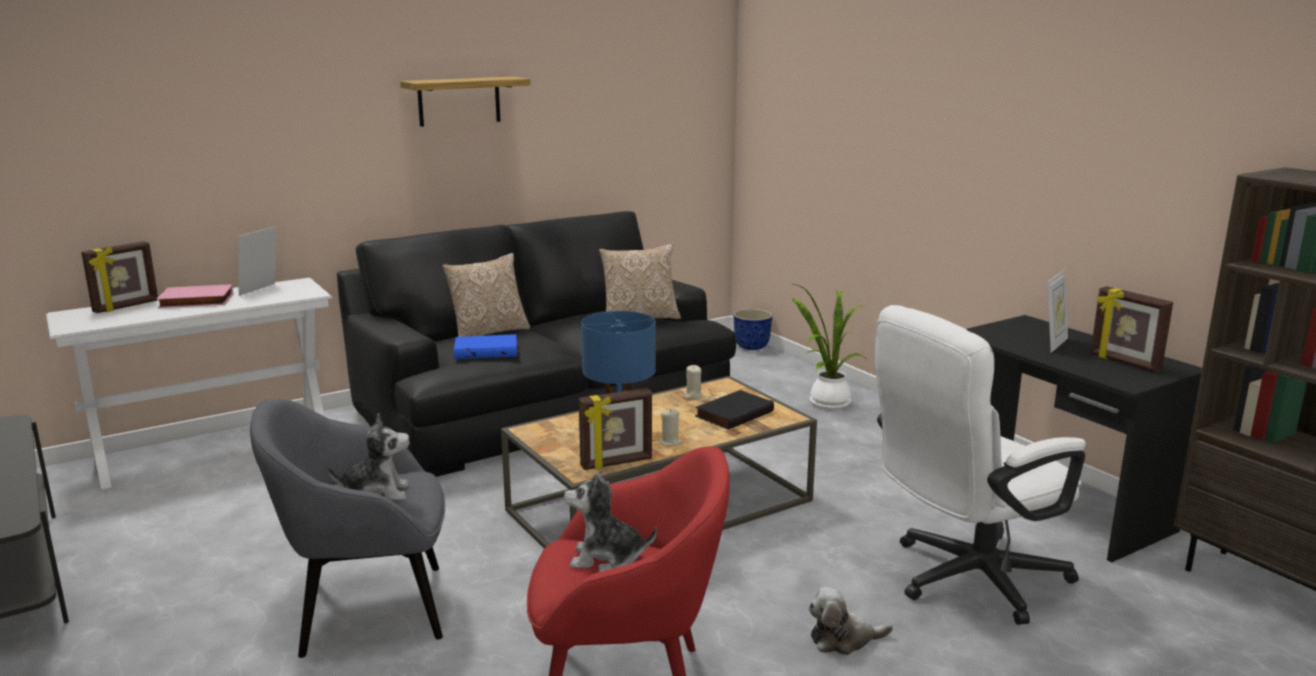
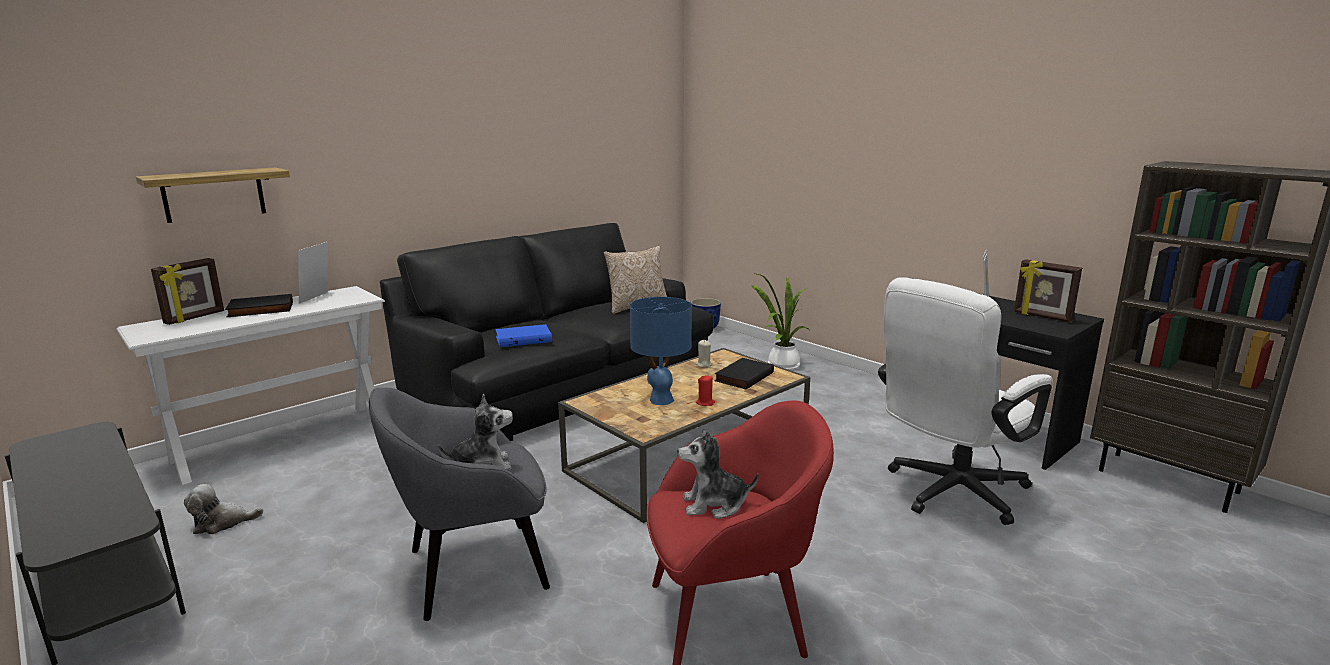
camera: 10 degrees left, 0 degrees up
pink book [156,284,233,308] -> black book [225,294,293,317]
shelf [400,77,530,127] -> shelf moved to [136,167,290,223]
pillow [443,253,530,337] -> none
picture frame [579,388,652,470] -> none
beige candle [659,409,683,446] -> red candle [696,376,715,406]
plush toy [808,587,893,655] -> plush toy moved to [184,484,263,534]

